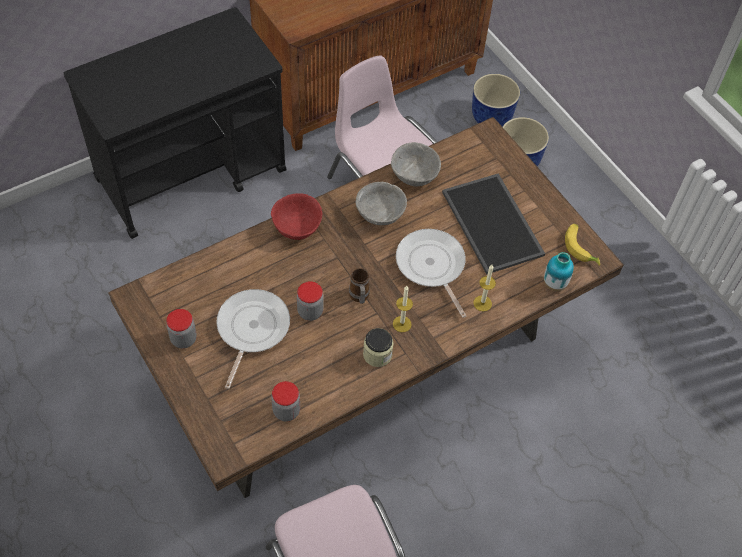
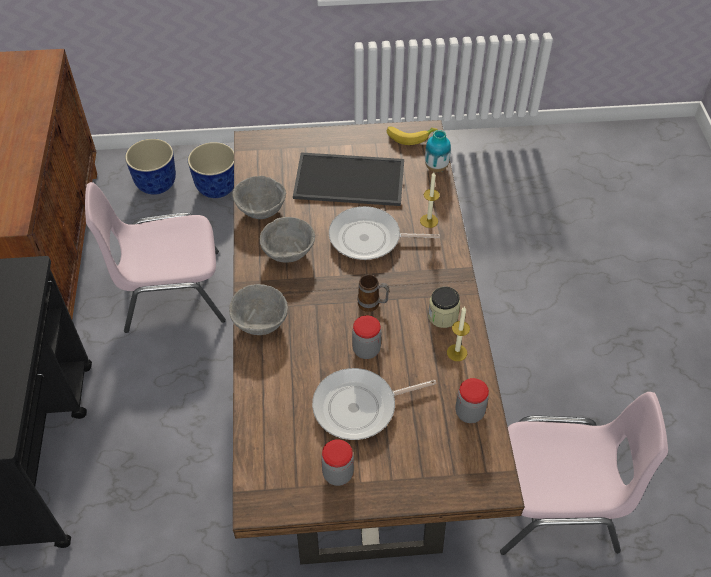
camera: 60 degrees left, 5 degrees down
frying pan [216,289,290,389] -> frying pan turned 60 degrees counterclockwise [312,368,437,440]
red bowl [271,193,322,240] -> grey bowl [229,284,288,335]
candle [393,286,413,332] -> candle moved to [447,306,470,361]

